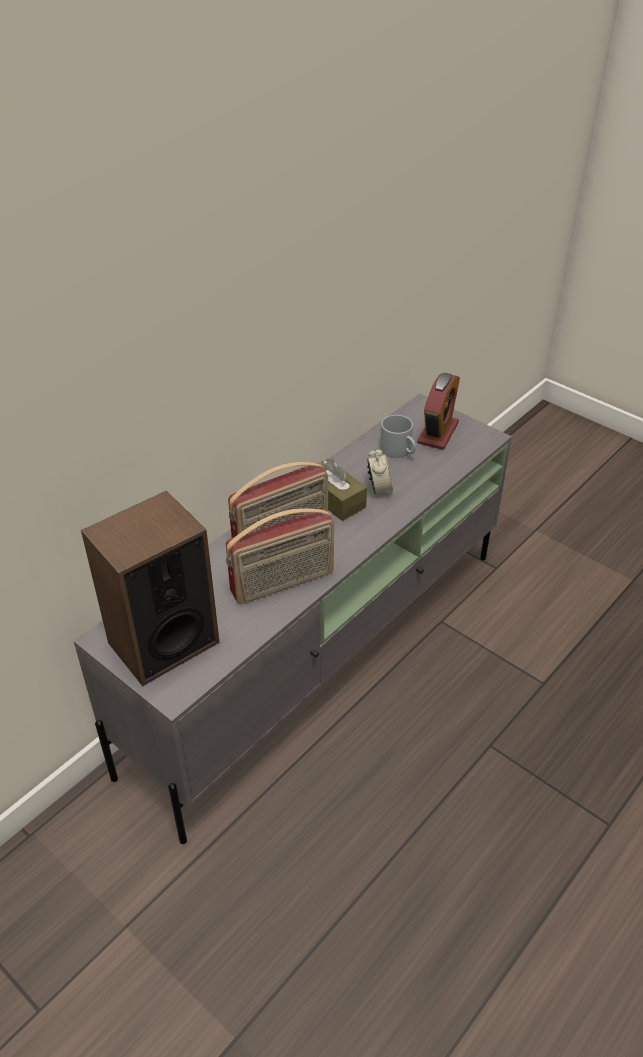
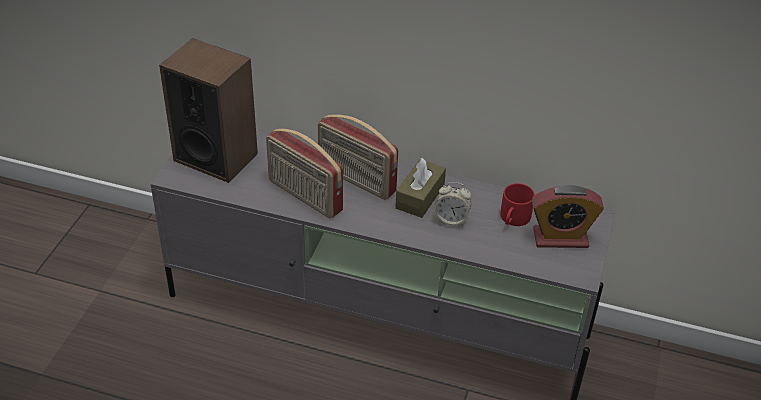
camera: 65 degrees right, 0 degrees up
alarm clock [367,447,393,497] -> alarm clock turned 45 degrees clockwise [434,182,472,226]
grey mug [380,415,416,458] -> red mug [500,183,535,226]

